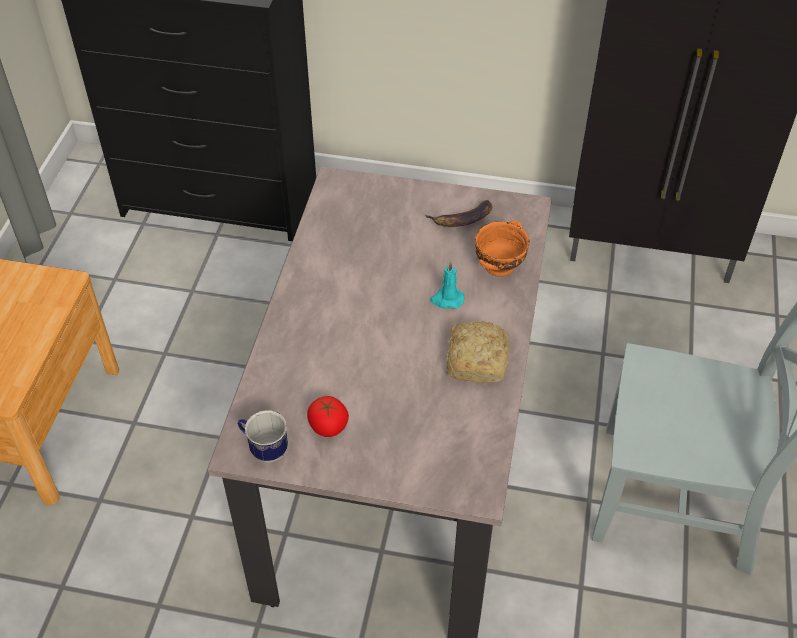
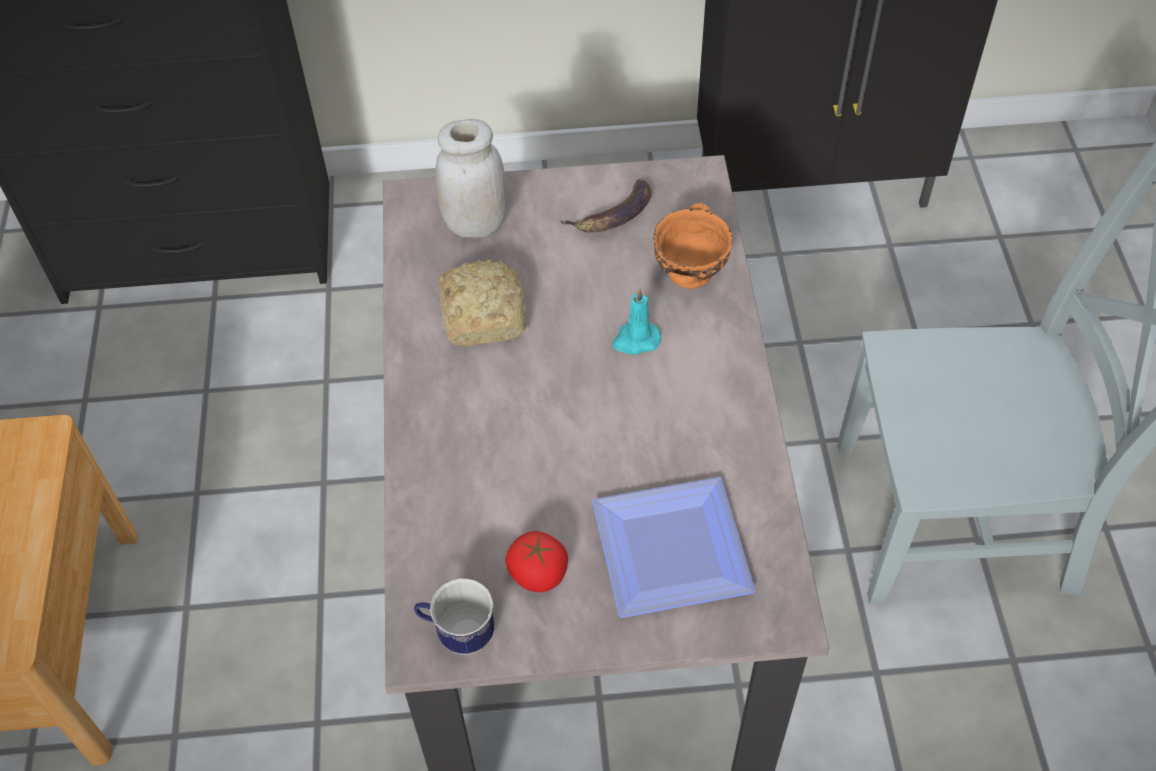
camera: 15 degrees left, 5 degrees up
bread [446,321,510,383] -> bread moved to [438,259,526,346]
none -> white jar [436,119,507,238]
none -> plate [592,477,755,618]

